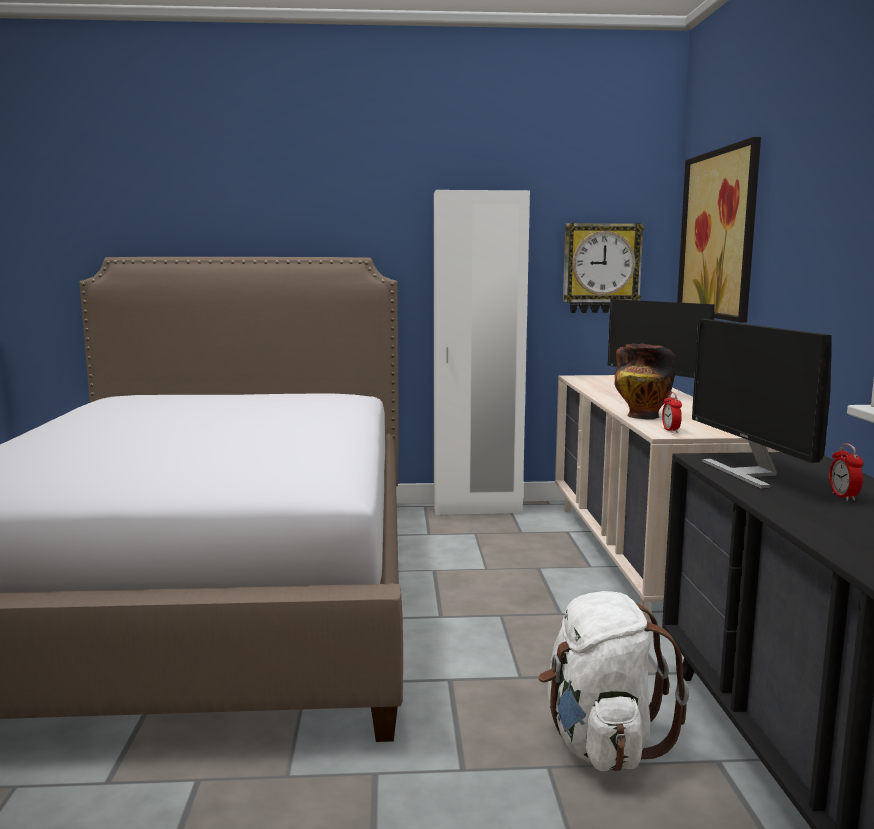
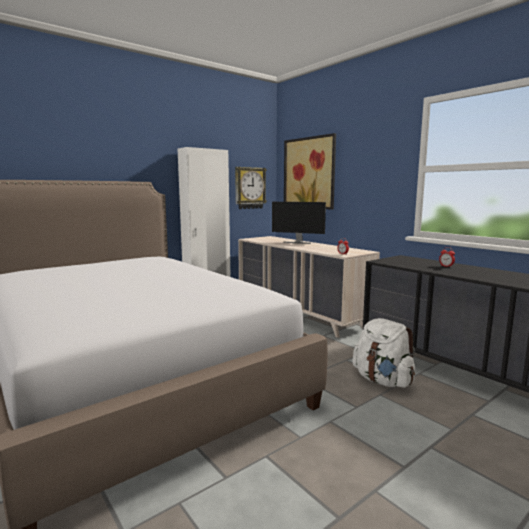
camera: 35 degrees left, 0 degrees up
vase [614,344,675,420] -> none
monitor [692,319,832,489] -> none

